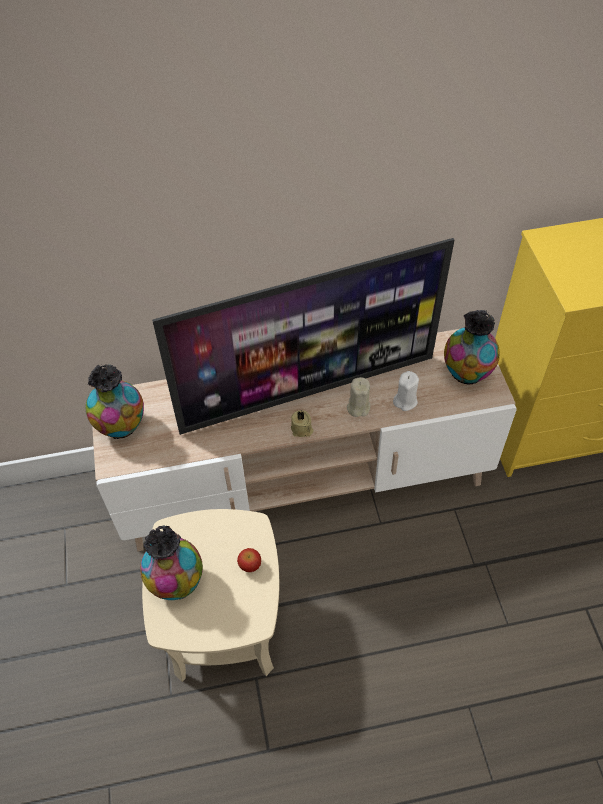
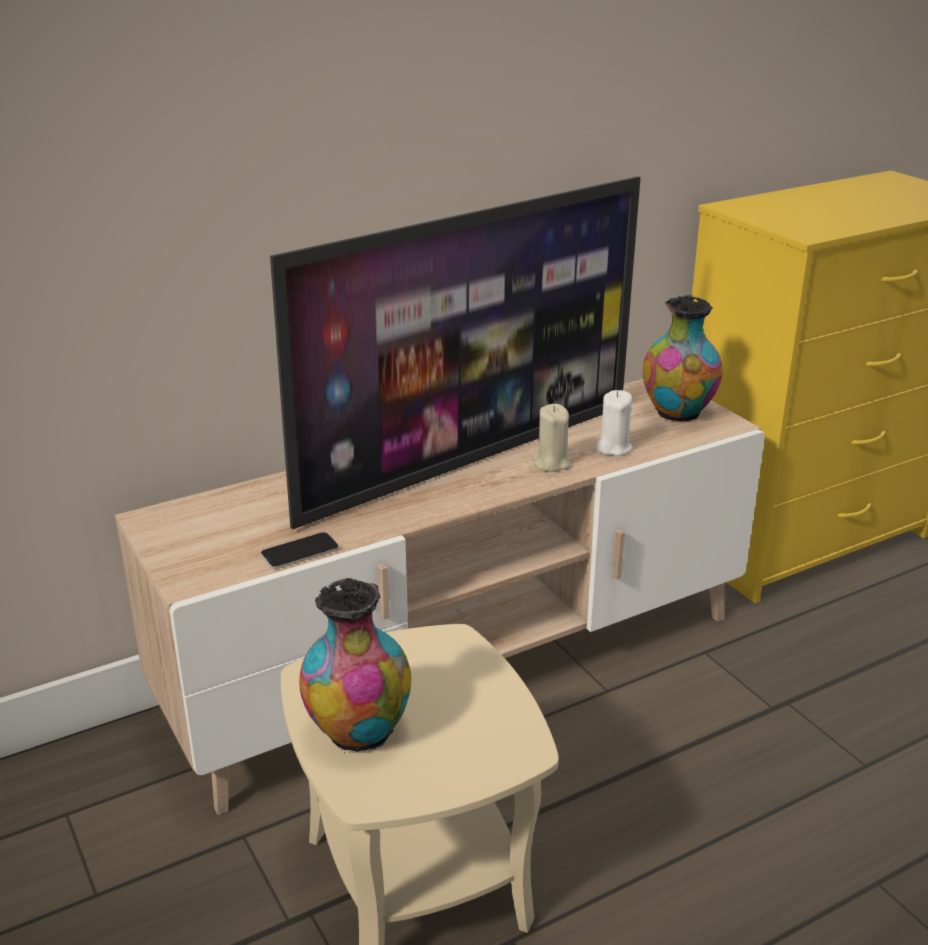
camera: 20 degrees left, 25 degrees down
vase [86,364,144,439] -> none
apple [237,548,261,572] -> none
beige candle [291,410,313,437] -> none
none -> phone [261,532,339,569]

